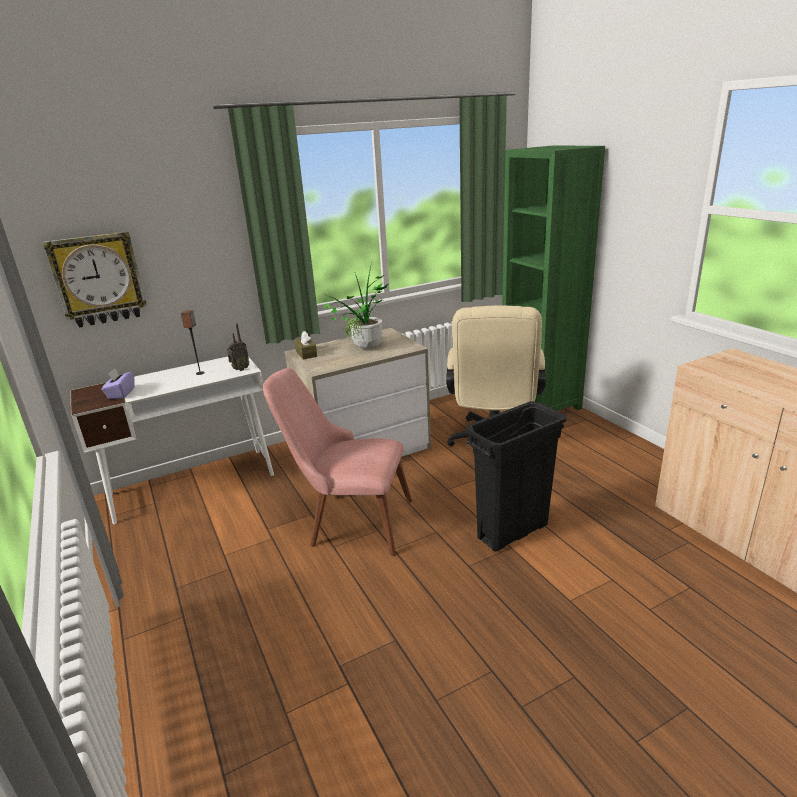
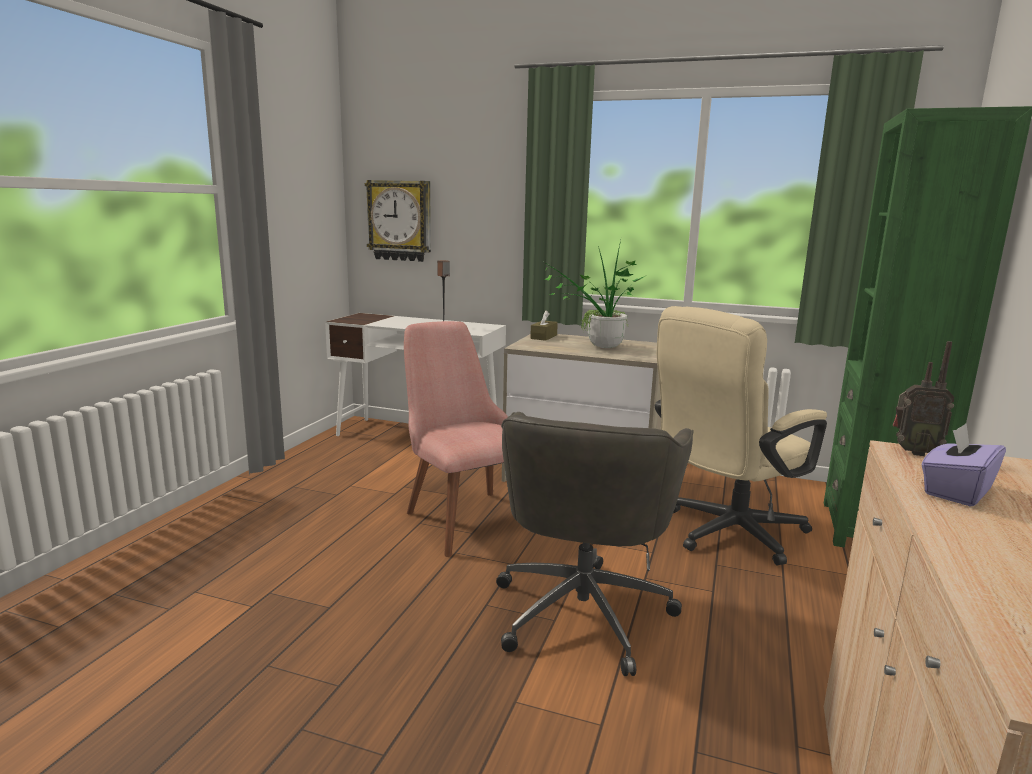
camera: 45 degrees right, 10 degrees down
purple tissue box [102,368,135,399] -> purple tissue box moved to [922,424,1006,507]
radio [227,324,250,371] -> radio moved to [893,341,955,456]
black trash can [466,401,567,551] -> grey office chair [496,412,694,676]

